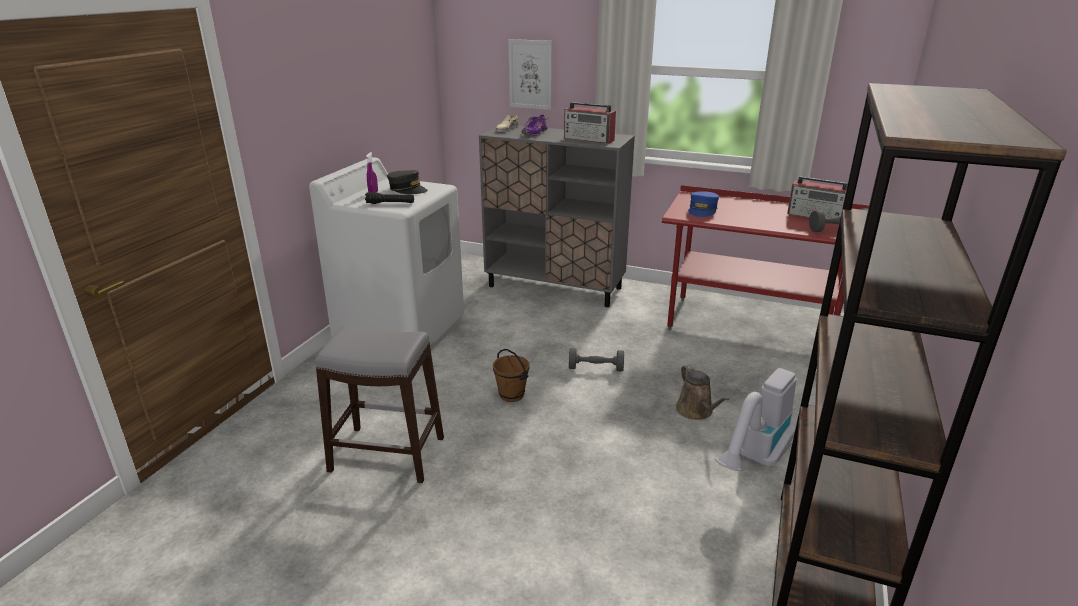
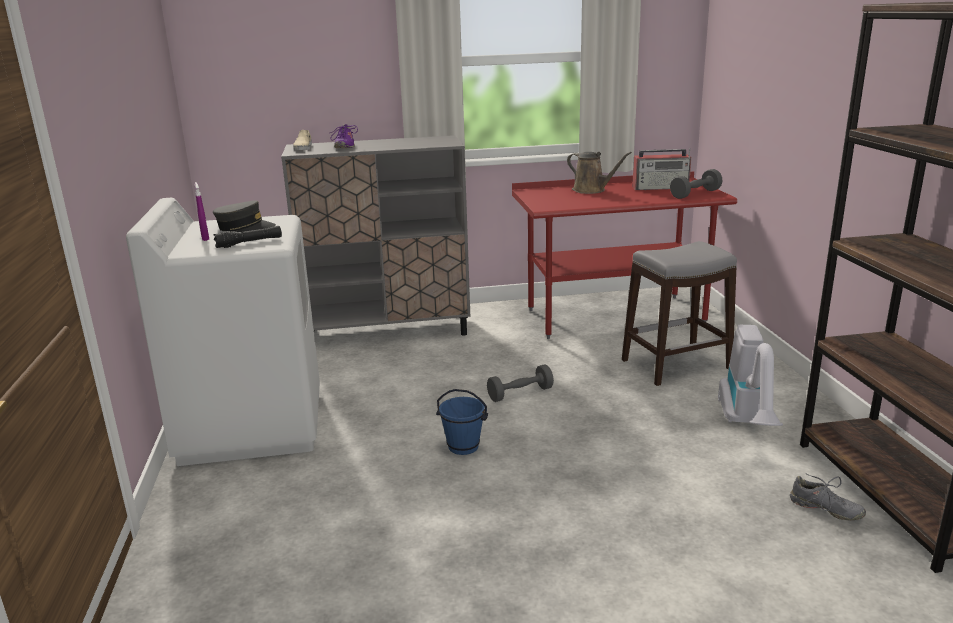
camera: 30 degrees left, 5 degrees down
grey stool [315,325,444,483] -> grey stool moved to [622,241,737,386]
brown bucket [493,349,530,402] -> blue bucket [436,389,488,455]
picture [509,39,552,110] -> none
radio [564,102,616,144] -> none
brown watering can [676,365,729,420] -> brown watering can moved to [567,152,632,194]
blue cap [688,191,719,217] -> none
none -> grey shoe [790,474,866,520]

